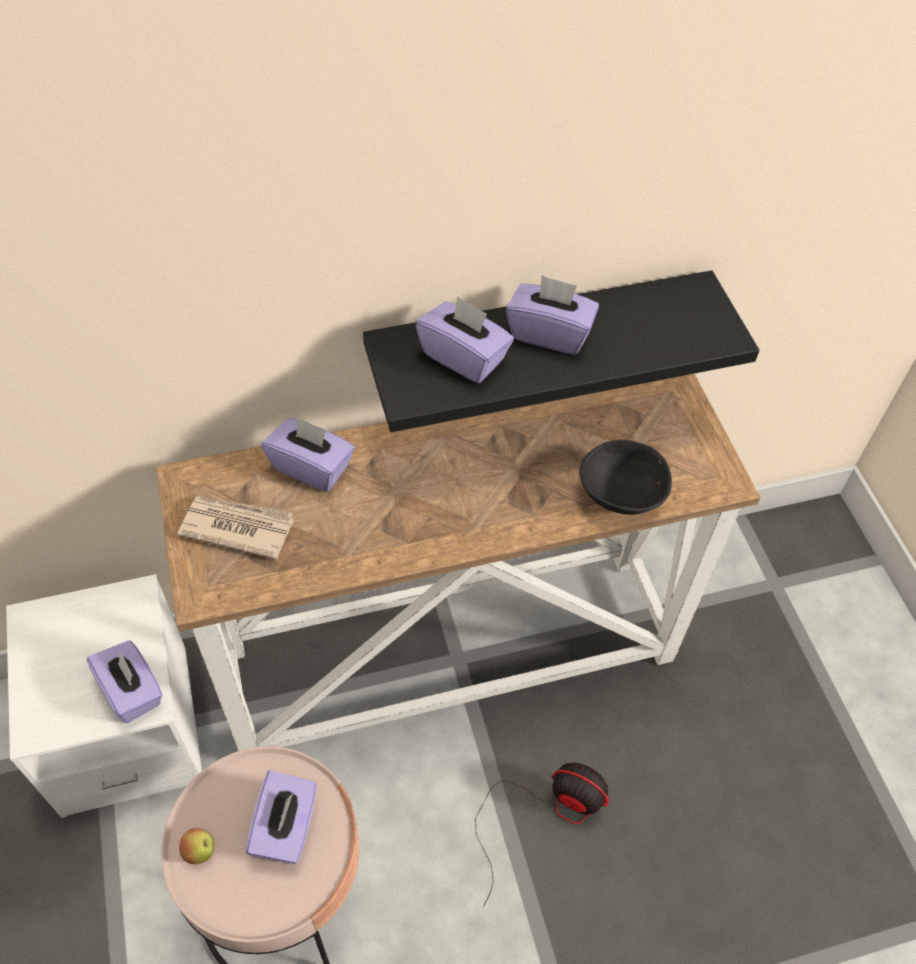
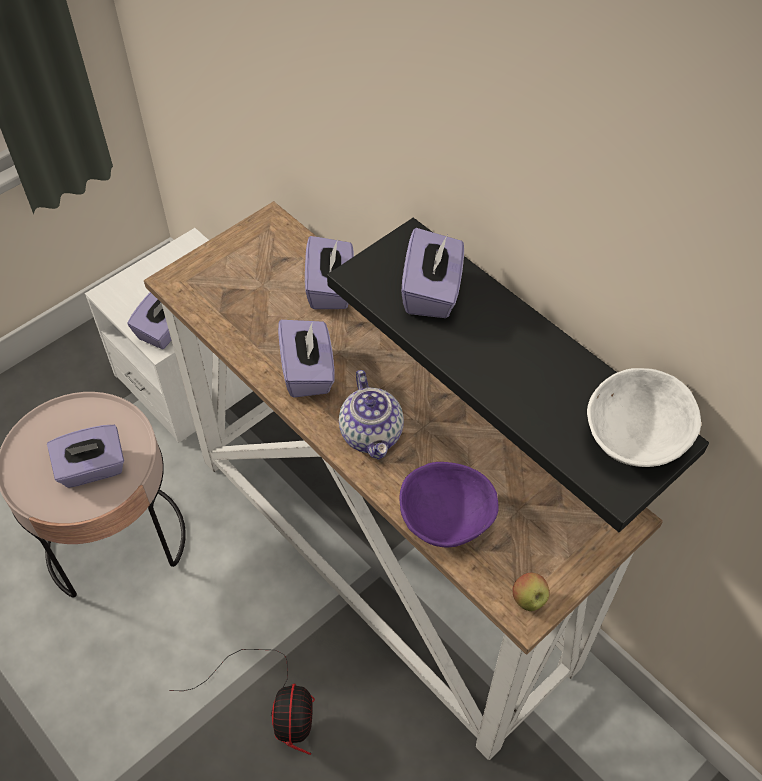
camera: 65 degrees right, 0 degrees up
newspaper [177,496,294,560] -> none
apple [179,828,214,864] -> apple moved to [513,573,550,611]
purple tissue box [506,275,599,355] -> purple tissue box moved to [278,320,334,398]
black bowl [579,440,672,515] -> purple bowl [399,462,498,547]
none -> teapot [339,370,404,460]
none -> white bowl [587,368,701,467]

